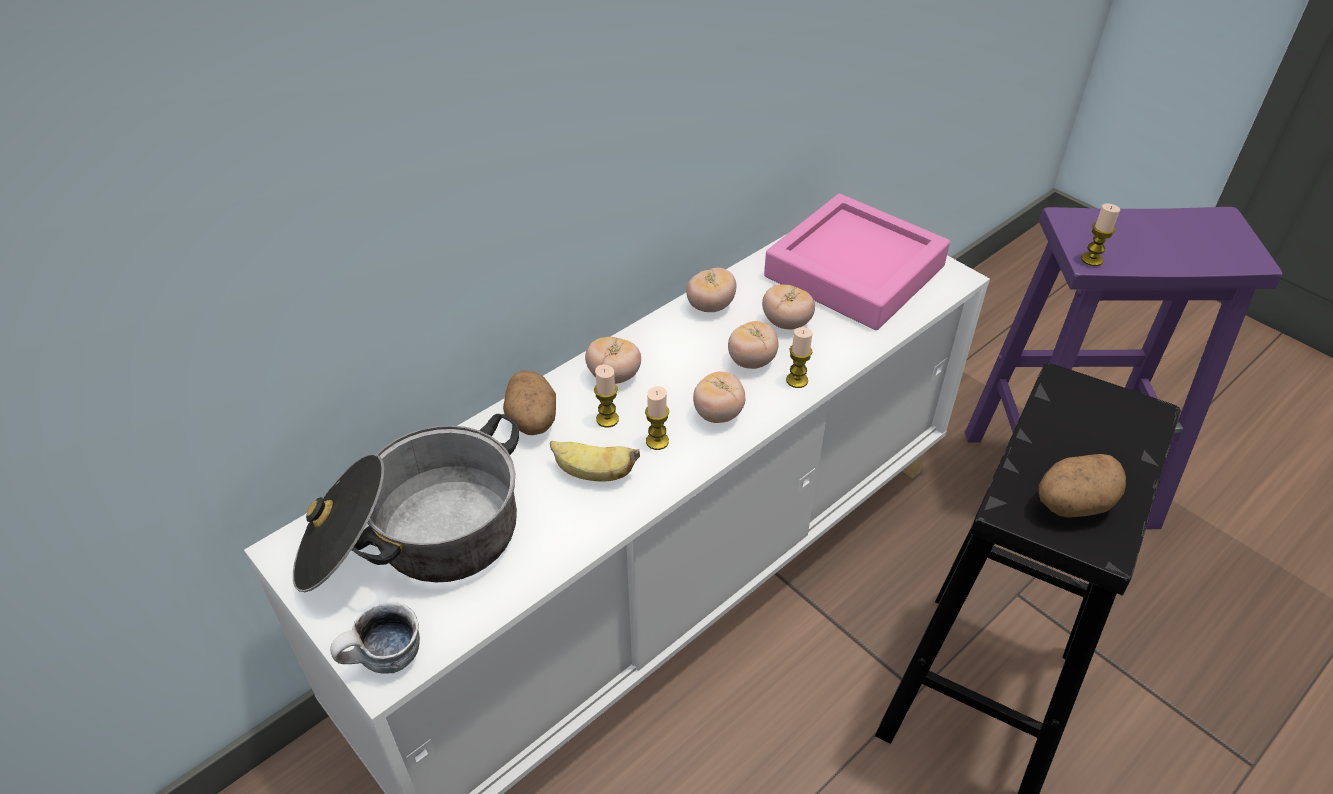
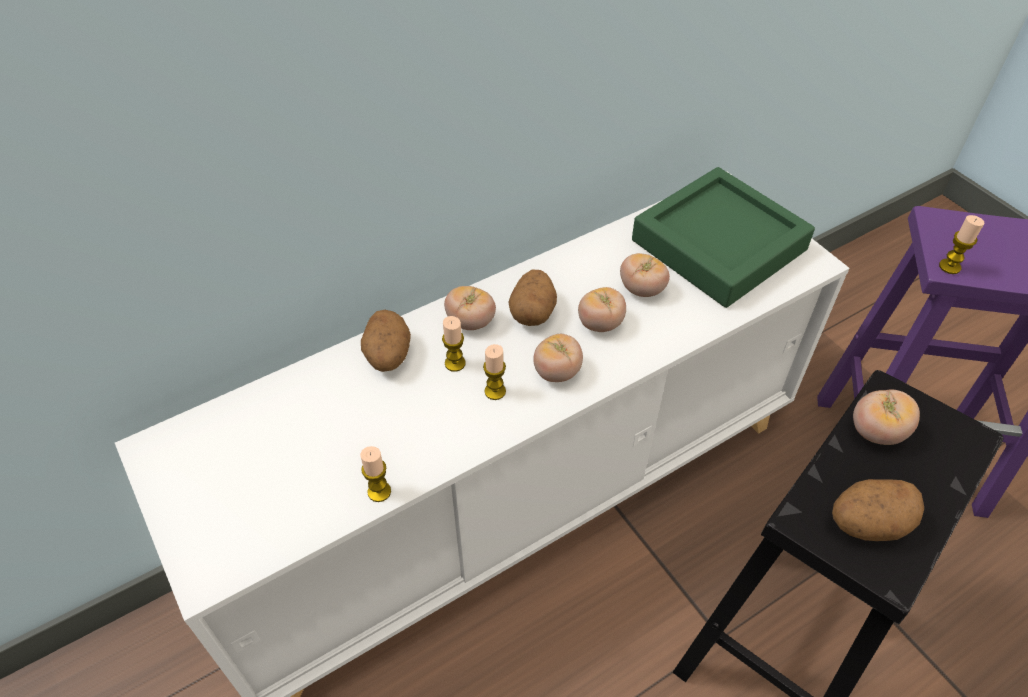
camera: 10 degrees right, 5 degrees up
cooking pot [293,414,519,592] -> none
mug [330,602,420,674] -> none
banana [550,441,640,482] -> none
tomato [686,268,736,312] -> tomato moved to [853,389,920,445]
pink tray [764,194,950,330] -> green tray [632,167,815,308]
candle [786,327,812,388] -> candle moved to [360,446,391,502]
none -> potato [509,270,557,326]

